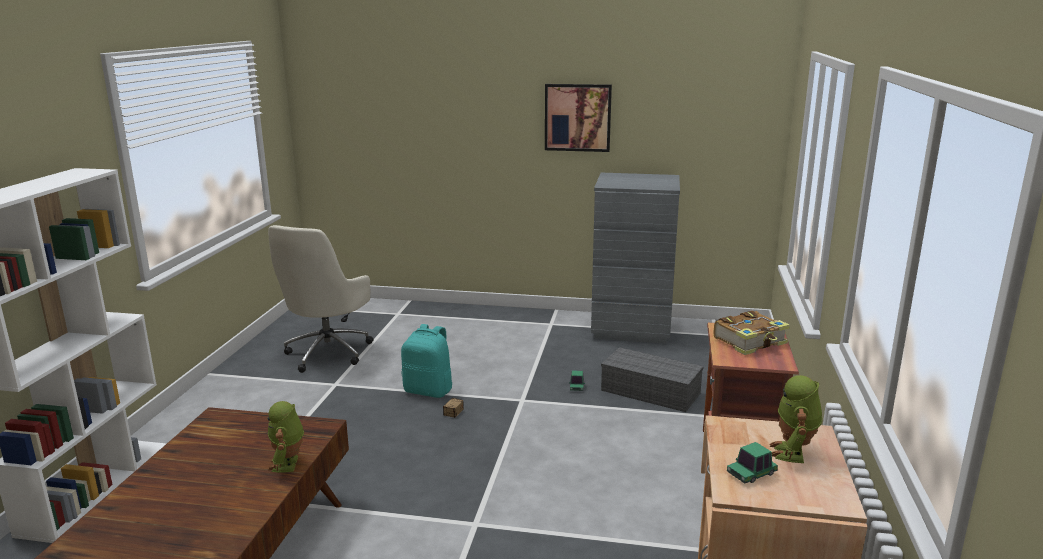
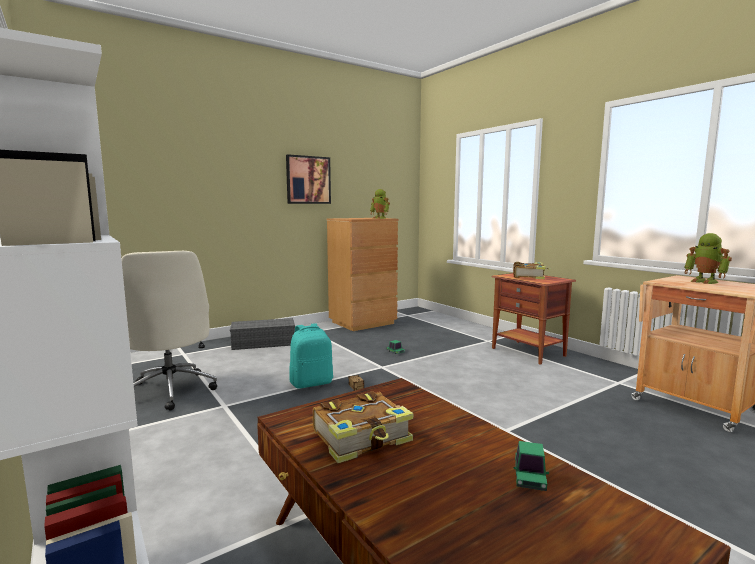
camera: 45 degrees left, 10 degrees down
toy robot [268,401,304,473] -> toy robot moved to [370,189,390,219]
grey dresser [591,173,680,344] -> brown dresser [326,218,399,331]
grey storage box [601,347,704,412] -> grey storage box moved to [230,318,295,350]
toy car [727,442,778,484] -> toy car moved to [514,441,549,491]
none -> book [313,391,413,463]

